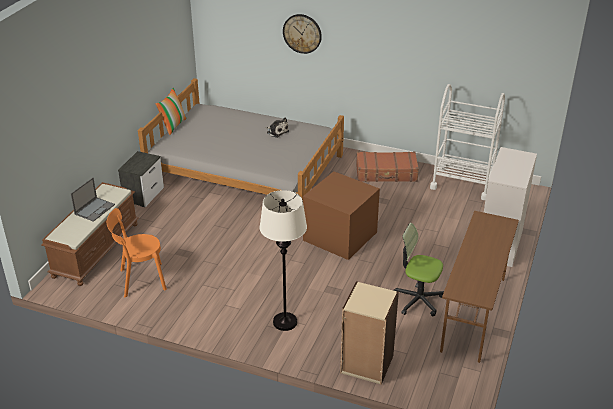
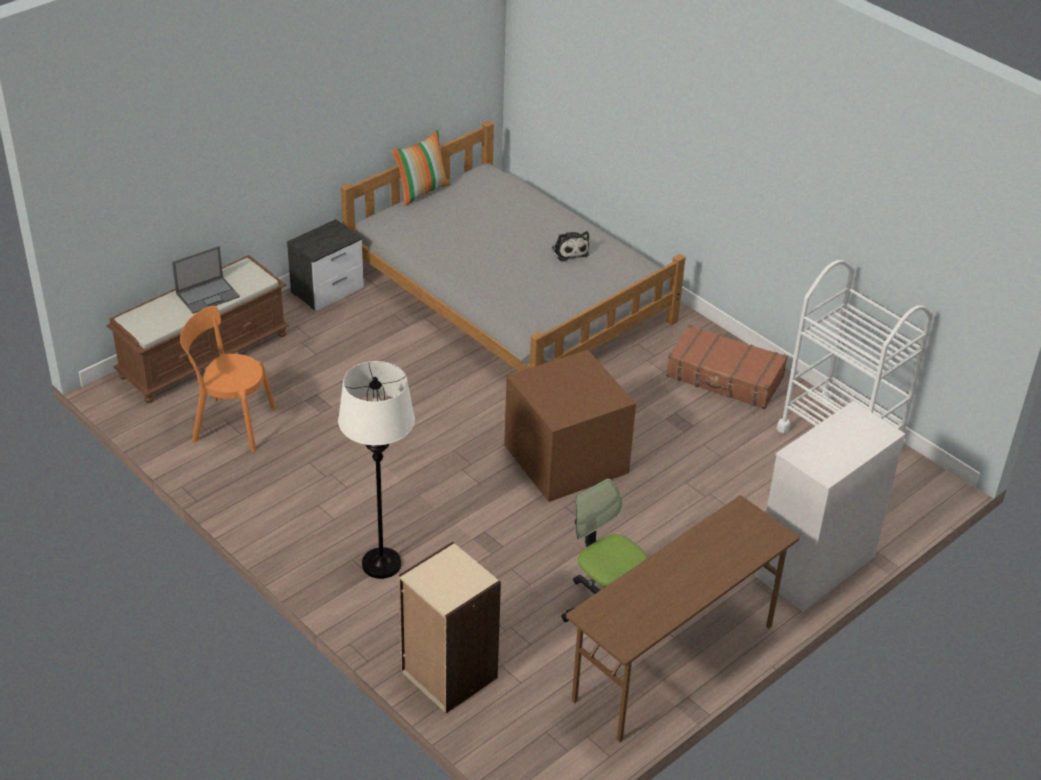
camera: 25 degrees right, 5 degrees up
wall clock [283,14,322,54] -> none

